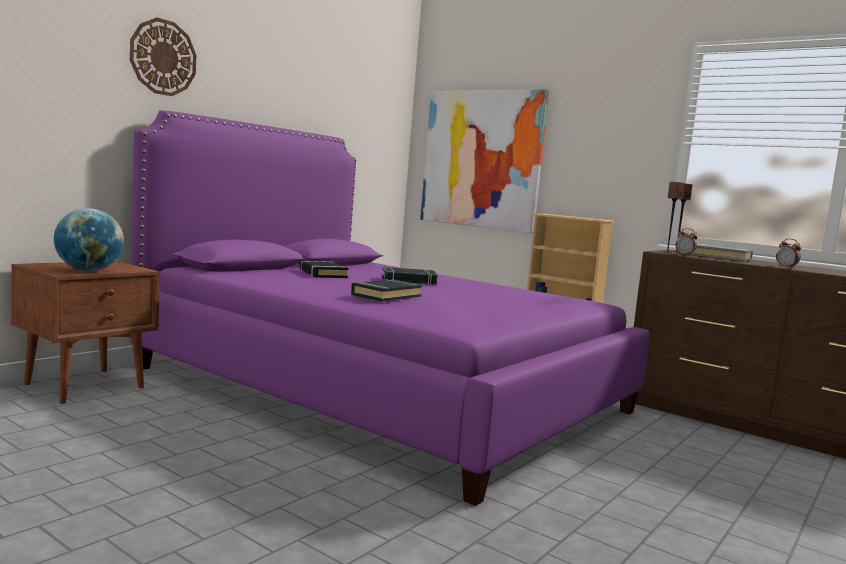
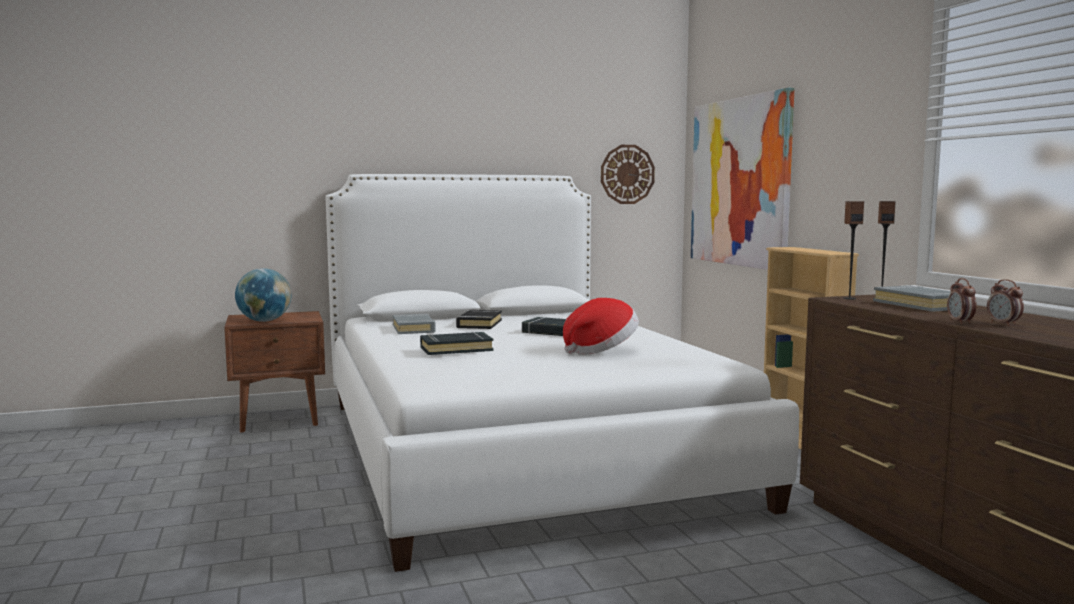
camera: 35 degrees right, 0 degrees up
wall clock [130,18,196,96] -> wall clock moved to [601,145,655,204]
purple bed [130,110,650,506] -> white bed [326,174,799,572]
alarm clock [675,228,698,256] -> alarm clock moved to [987,279,1024,326]
none -> grey book [393,314,436,334]
none -> hat [563,298,639,354]

